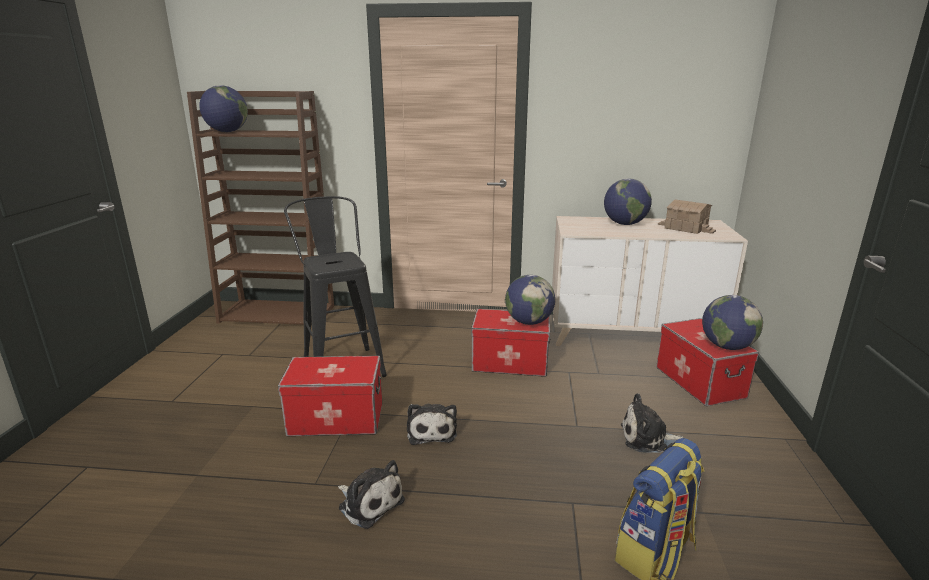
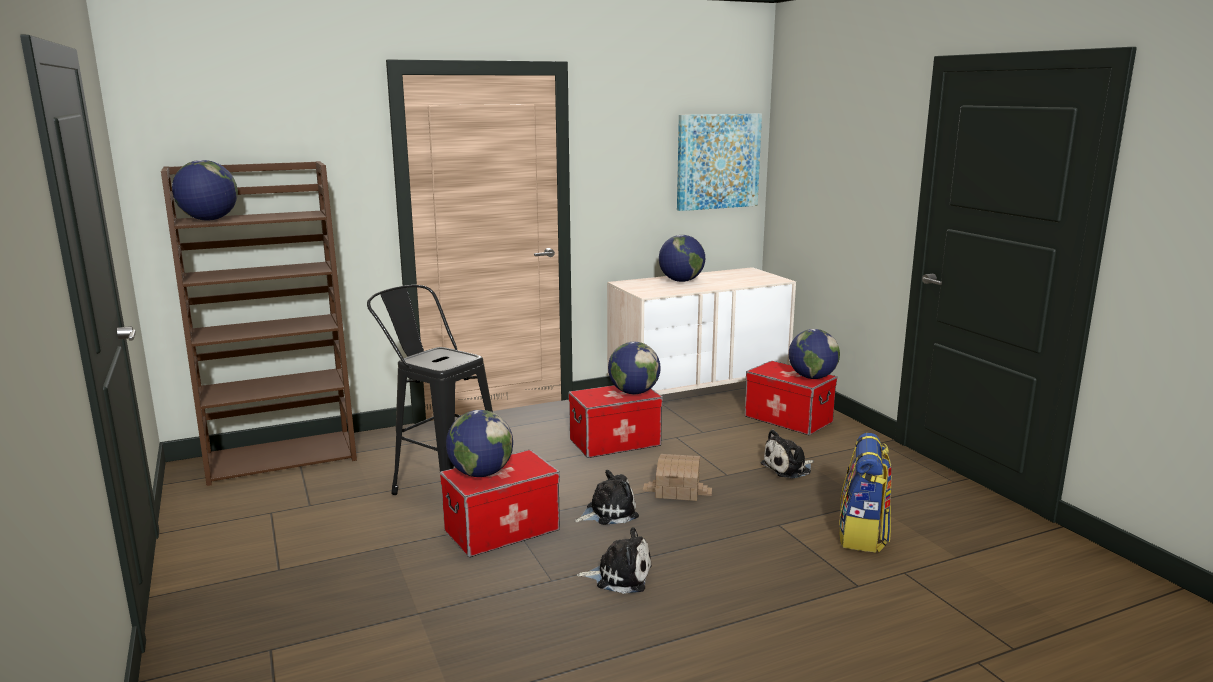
camera: 30 degrees left, 5 degrees down
plush toy [407,404,457,445] -> plush toy turned 75 degrees counterclockwise [575,470,639,525]
toy house [658,199,716,234] -> toy house moved to [643,454,712,501]
none -> globe [446,410,513,477]
none -> picture [677,113,762,211]

